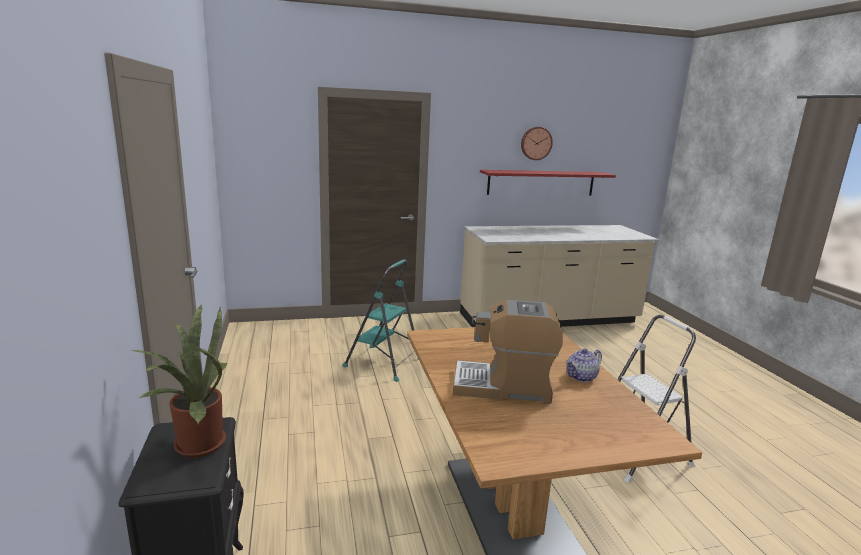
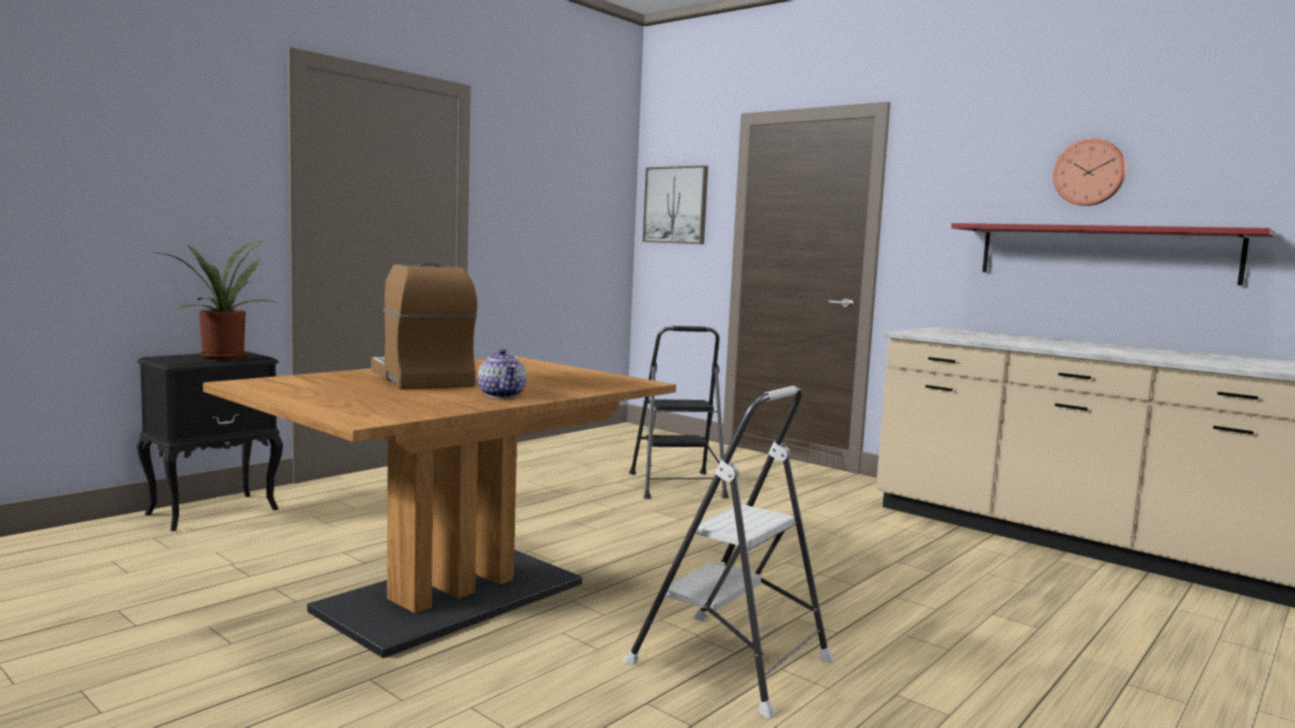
camera: 55 degrees right, 10 degrees down
turquoise step ladder [342,259,419,382] -> black step ladder [629,326,729,499]
teapot [566,349,602,382] -> teapot turned 135 degrees counterclockwise [478,349,526,398]
none -> picture [643,165,708,244]

